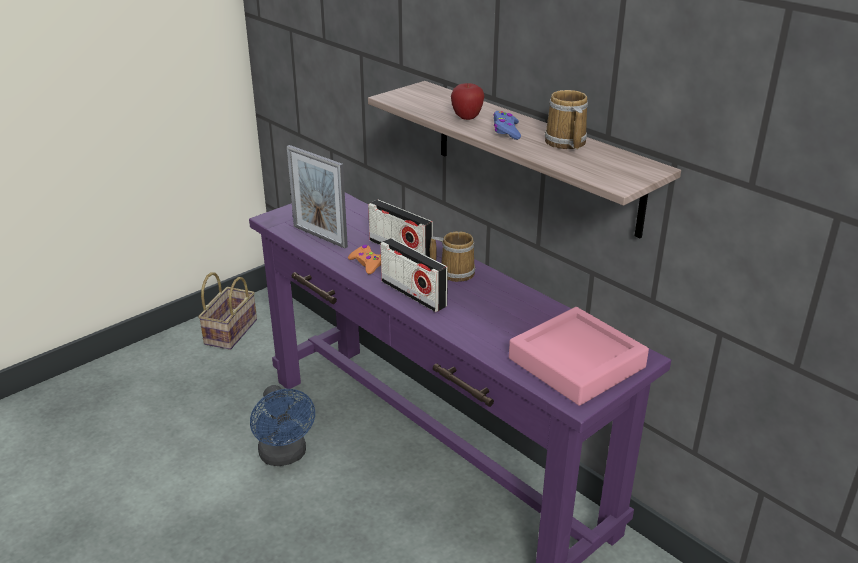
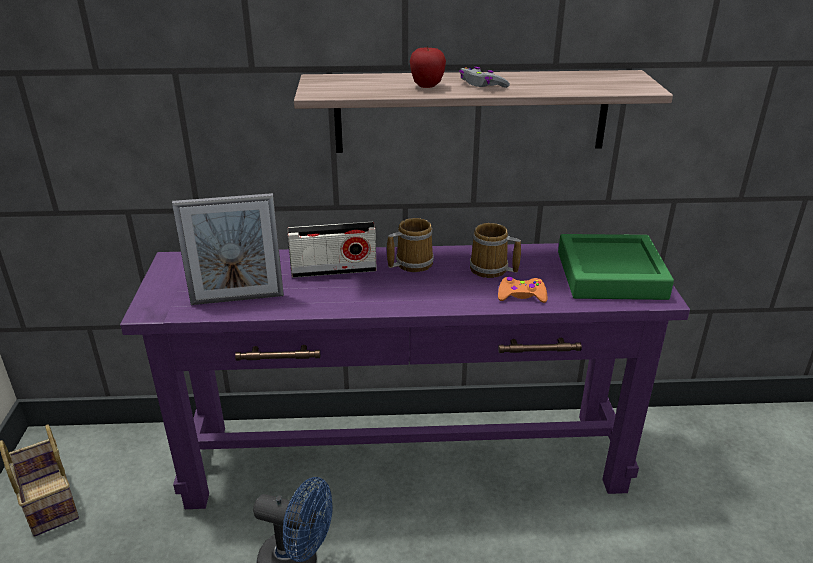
camera: 50 degrees left, 0 degrees up
orange game controller [348,245,381,274] -> orange game controller moved to [498,277,548,303]
radio [380,238,448,312] -> none
blue game controller [493,111,521,140] -> grey game controller [459,67,510,88]
pink tray [509,307,649,406] -> green tray [558,234,674,300]
mug [545,90,588,149] -> mug moved to [470,223,521,278]

